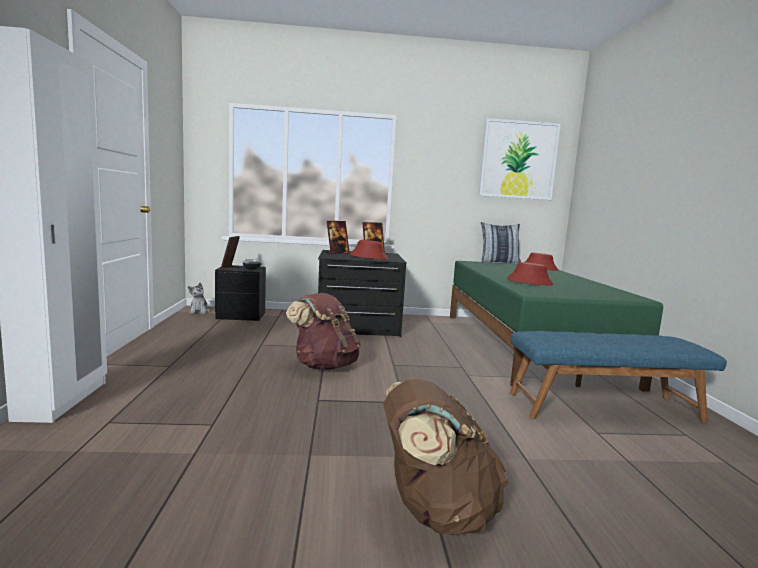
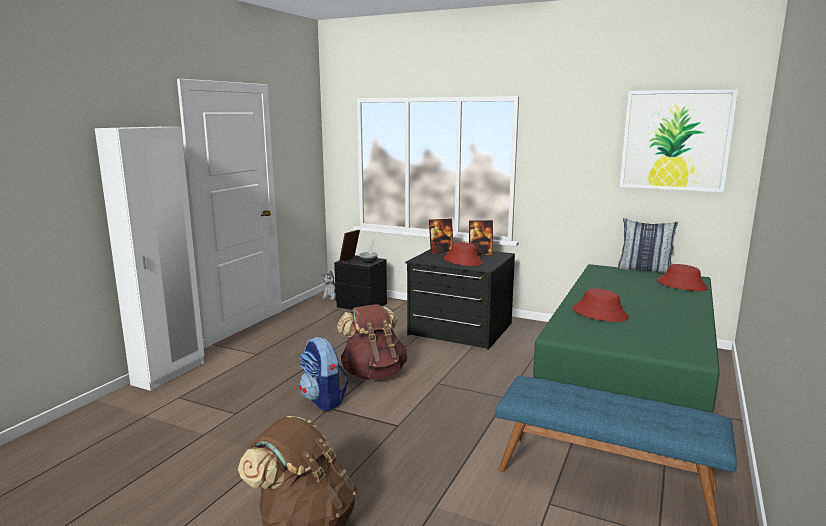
camera: 30 degrees right, 5 degrees up
none -> backpack [299,337,348,411]

